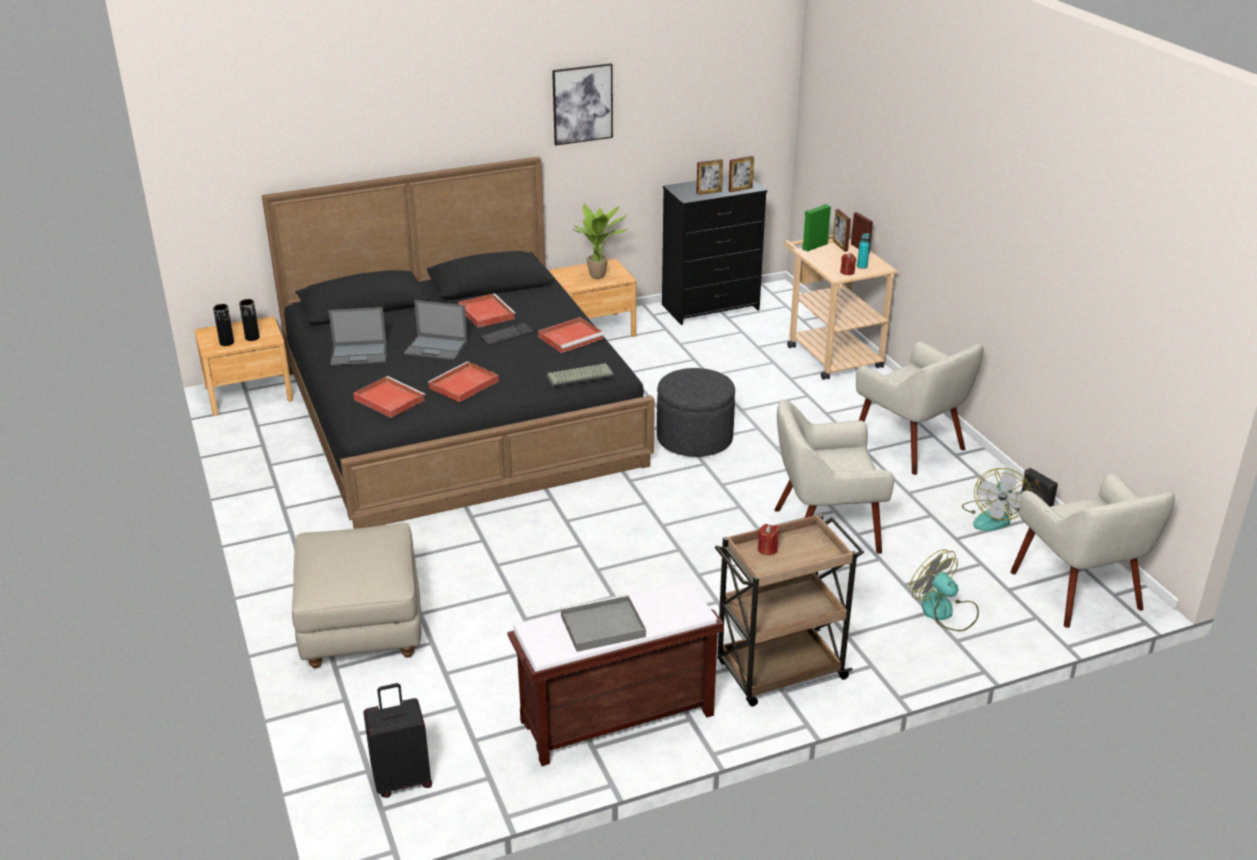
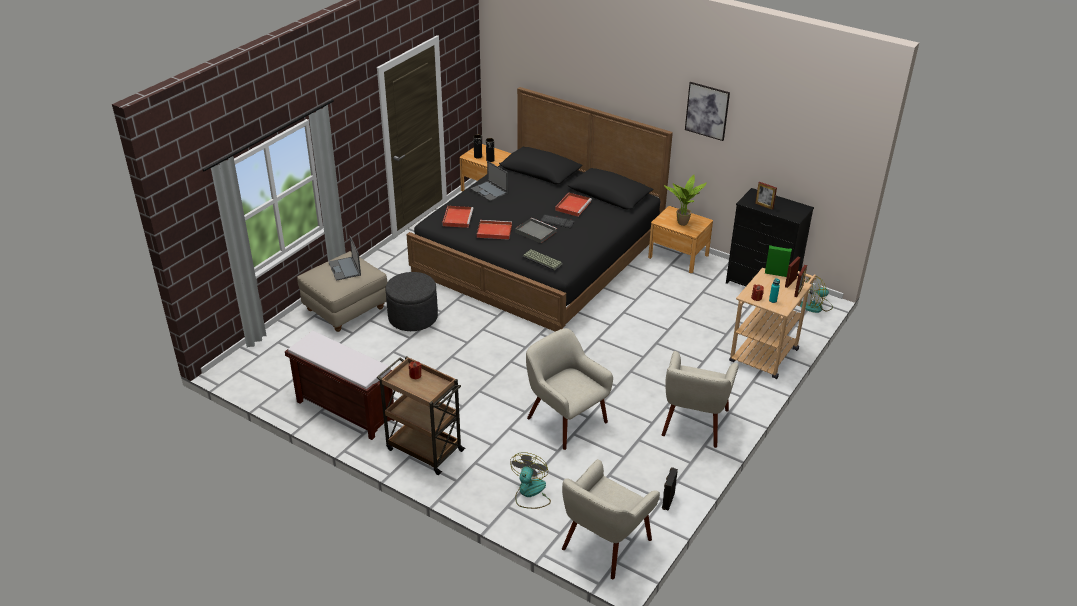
camera: 55 degrees right, 5 degrees up
black suitcase [363,683,432,798] -> none
laptop [404,300,468,360] -> laptop moved to [328,236,361,281]
red tray [538,317,604,353] -> none
grey tray [560,594,646,652] -> grey tray moved to [515,218,557,243]
grey ottoman [657,368,735,457] -> grey ottoman moved to [385,272,438,331]
picture frame [728,156,754,192] -> none
fan [962,468,1032,531] -> fan moved to [800,276,833,313]

